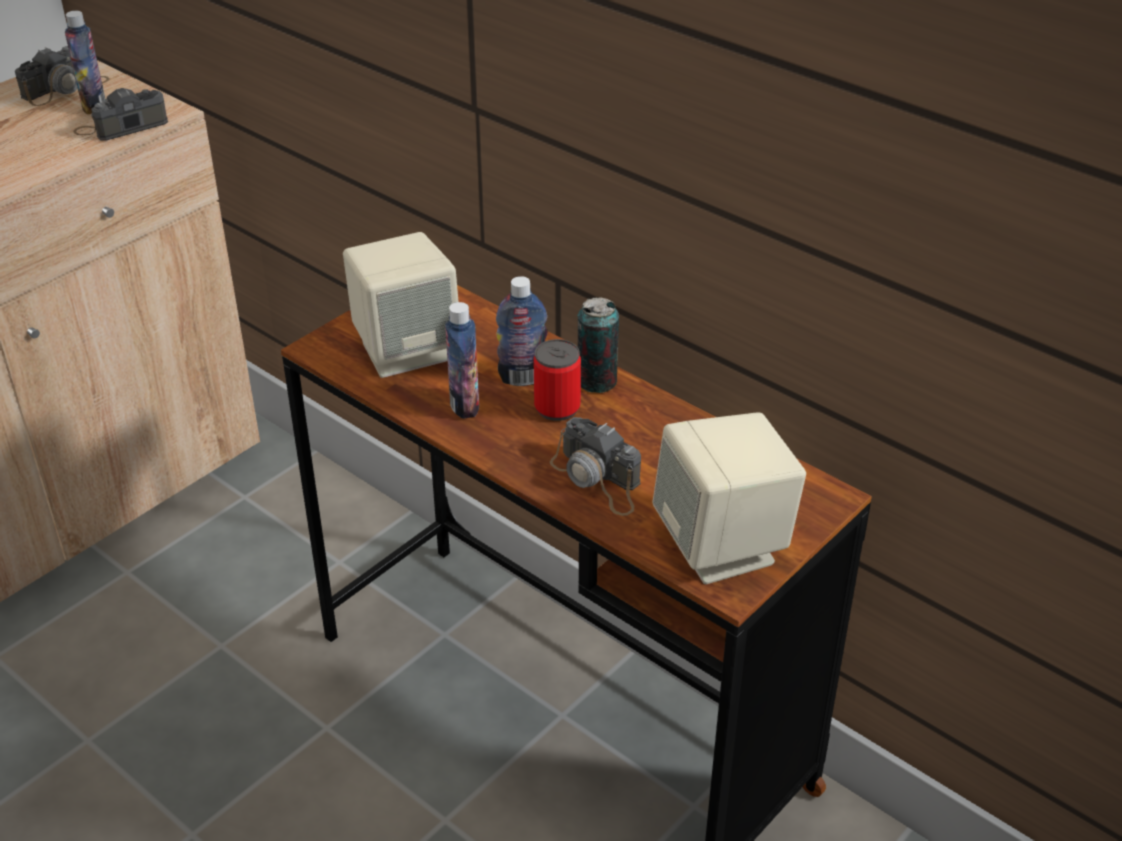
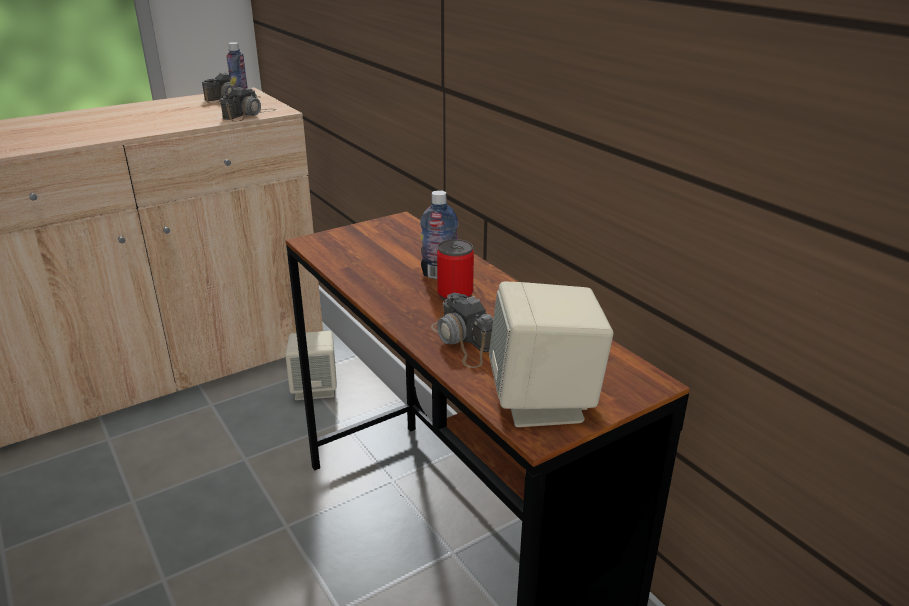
camera: 15 degrees right, 10 degrees down
camera [73,88,168,141] -> camera turned 135 degrees clockwise [220,87,276,122]
beige speaker [343,232,459,378] -> beige speaker moved to [285,331,337,400]
bottle [445,302,479,419] -> none
can [577,298,619,393] -> none

